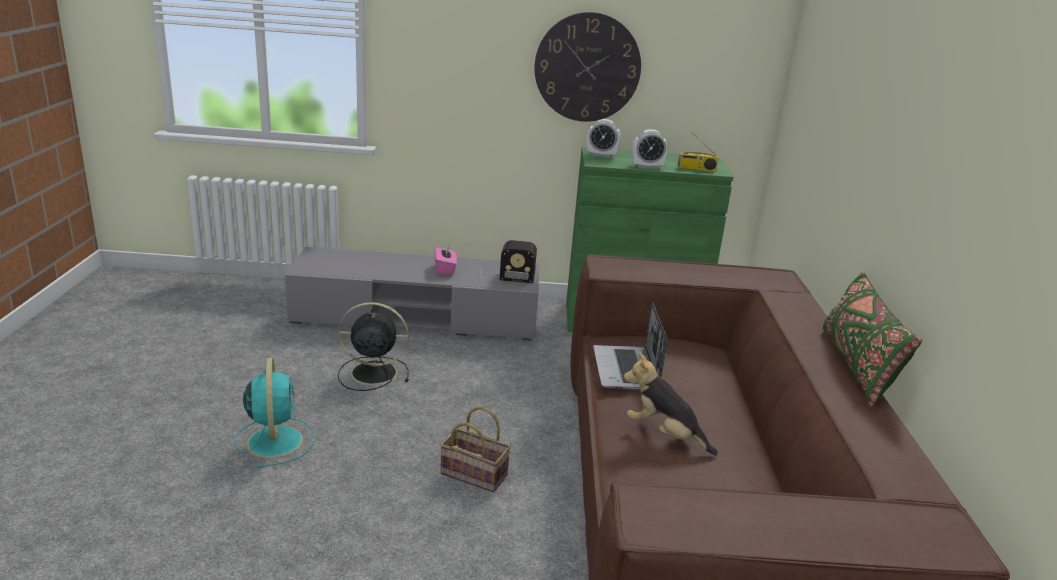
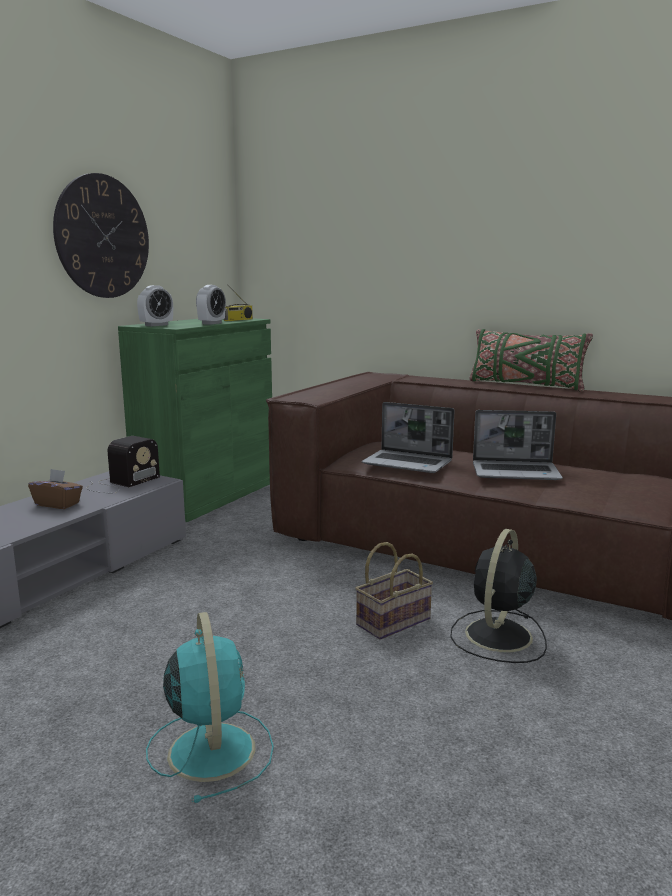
camera: 60 degrees left, 10 degrees down
turquoise fan [233,358,314,468] -> turquoise fan turned 60 degrees clockwise [146,612,274,803]
black fan [338,302,409,391] -> black fan moved to [450,529,547,663]
pink tissue box [434,246,457,275] -> brown tissue box [28,469,83,509]
plush toy [624,352,718,455] -> laptop [473,410,563,480]

